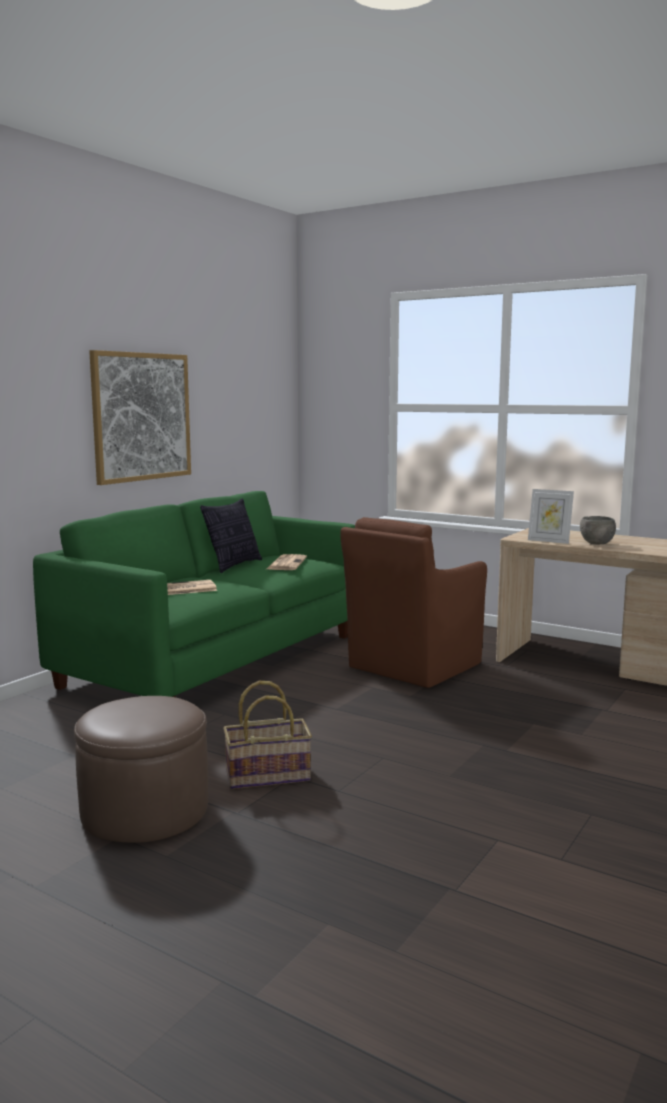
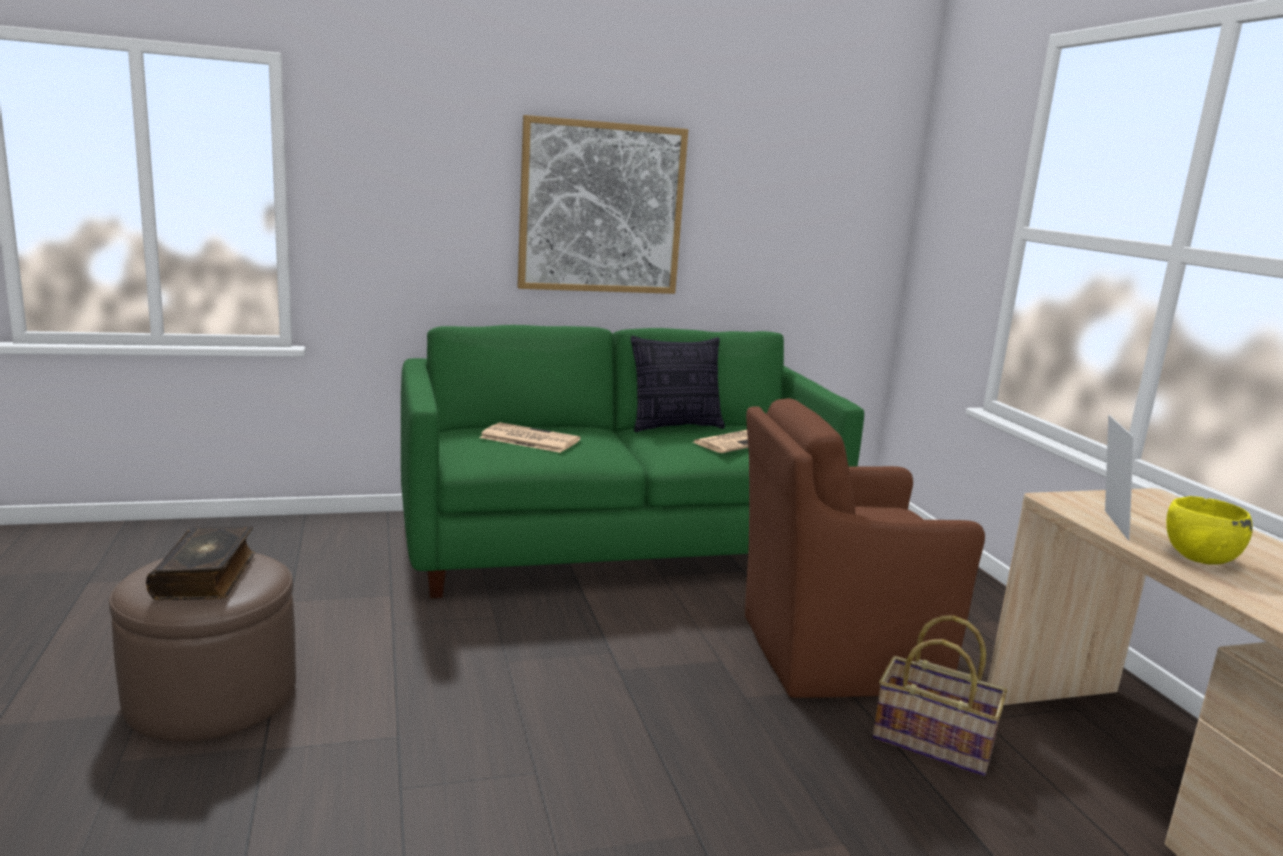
camera: 40 degrees right, 5 degrees up
basket [223,681,312,789] -> basket moved to [872,615,1007,776]
picture frame [528,489,574,544] -> picture frame turned 150 degrees counterclockwise [1105,415,1134,540]
grey bowl [580,516,616,545] -> yellow bowl [1166,496,1253,565]
none -> book [146,526,255,600]

